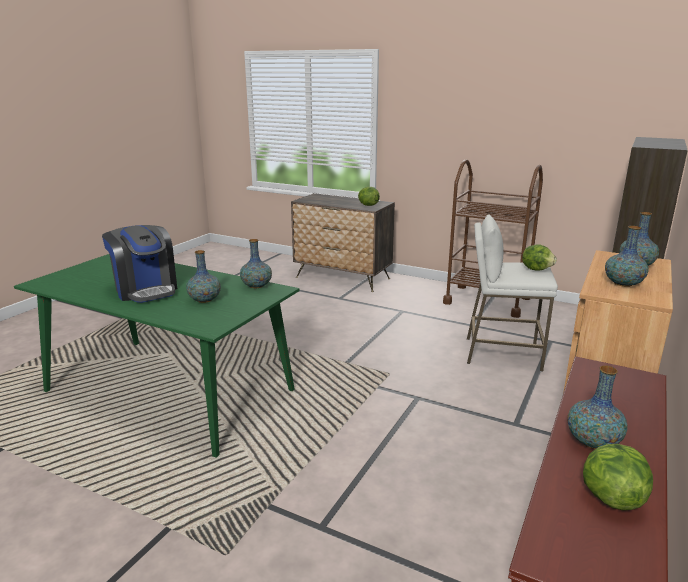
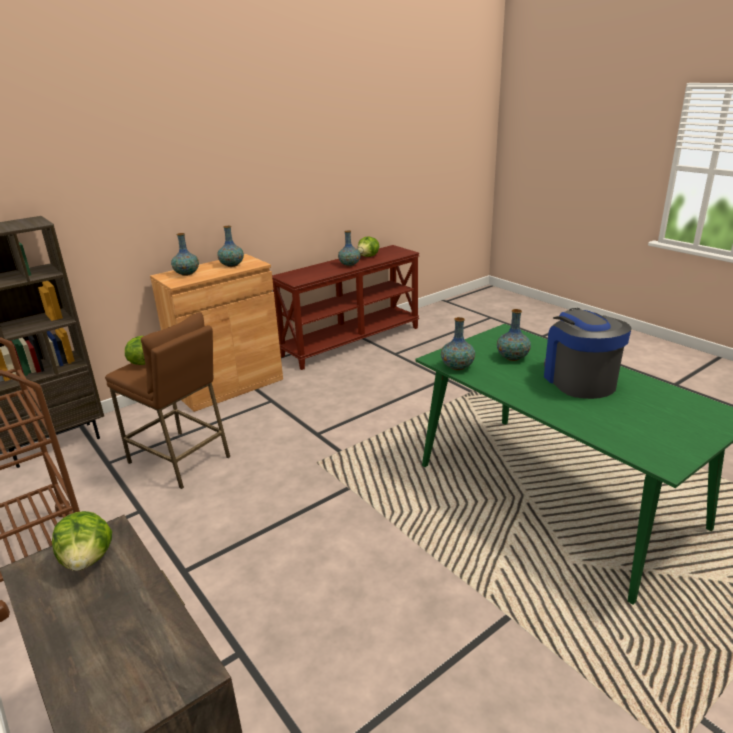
camera: 155 degrees left, 5 degrees up
white stool [467,214,558,371] -> brown stool [105,312,230,489]

